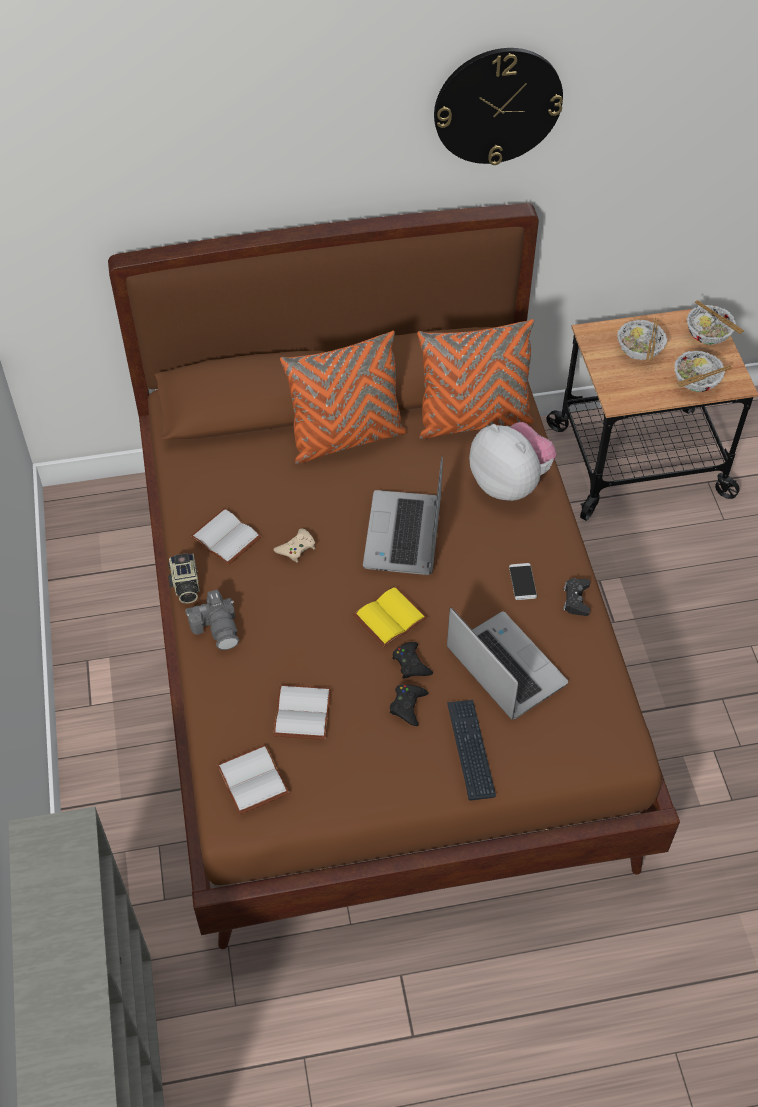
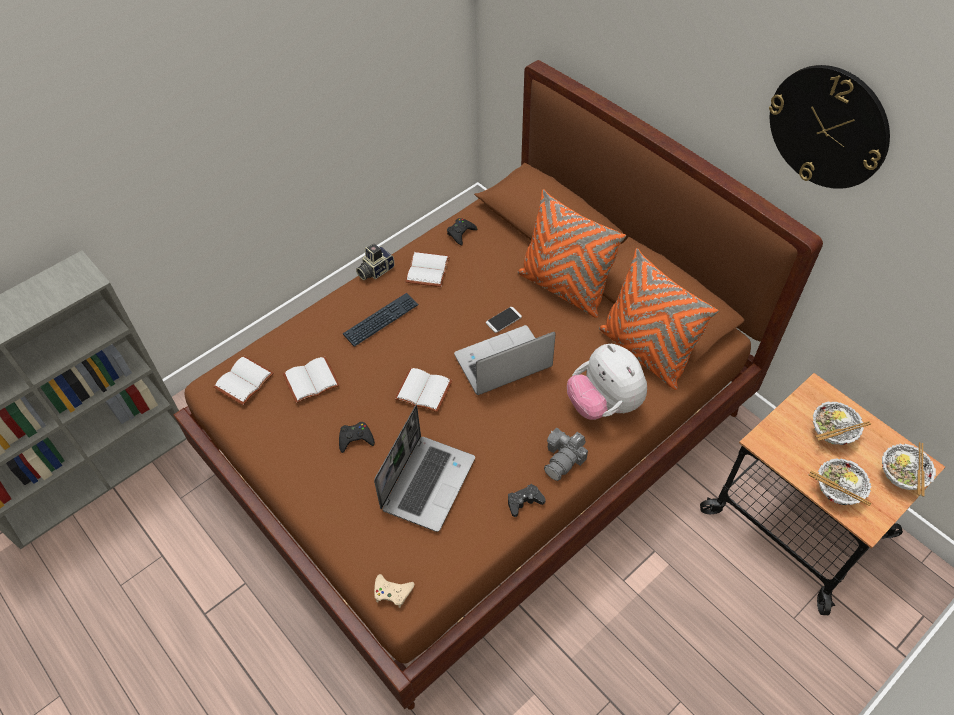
camera: 60 degrees right, 0 degrees up
camera [185,590,239,650] -> camera moved to [544,428,588,481]
beige game controller [273,528,315,562] -> beige game controller moved to [374,574,414,608]
yellow book [353,586,427,647] -> white book [395,368,453,412]
black game controller [392,642,433,679] -> black game controller moved to [447,218,477,246]
keyboard [447,700,496,801] -> keyboard moved to [343,293,419,347]
plush toy [469,422,556,501] -> plush toy turned 135 degrees clockwise [567,344,647,420]
phone [509,563,537,600] -> phone moved to [486,307,522,333]

